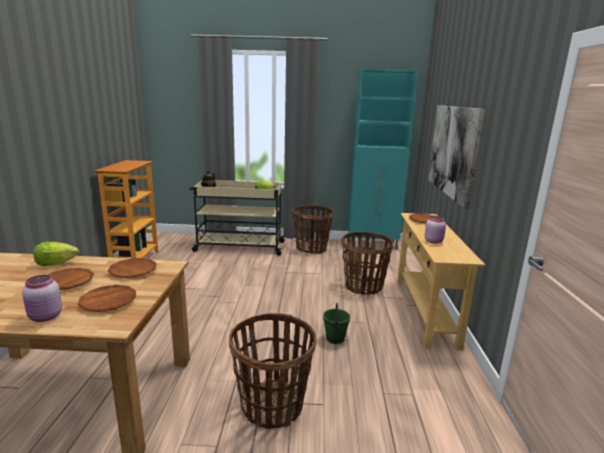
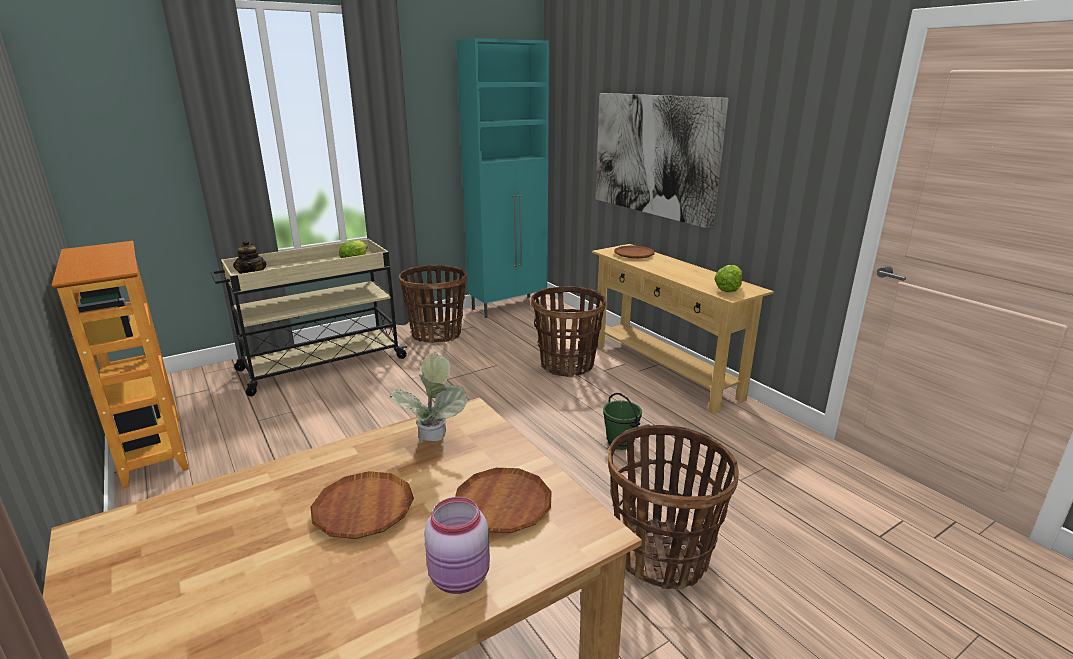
camera: 35 degrees left, 5 degrees up
lettuce [33,242,79,266] -> lettuce moved to [714,265,742,292]
brown plate [108,258,157,278] -> potted plant [390,354,468,444]
pink jar [425,216,446,244] -> none

